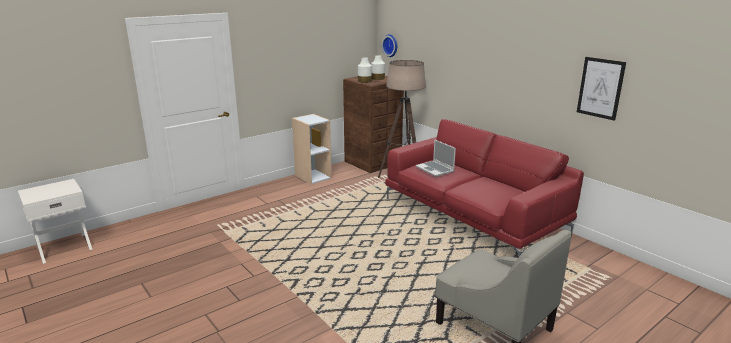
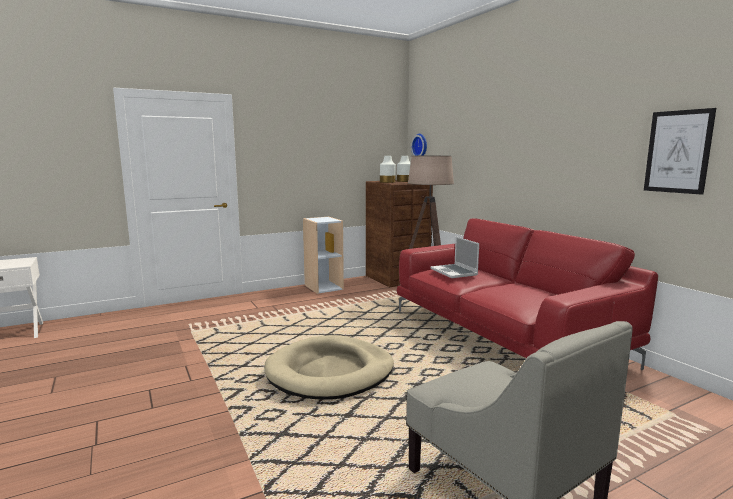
camera: 10 degrees right, 10 degrees down
none -> beige dog bed [264,335,394,400]

